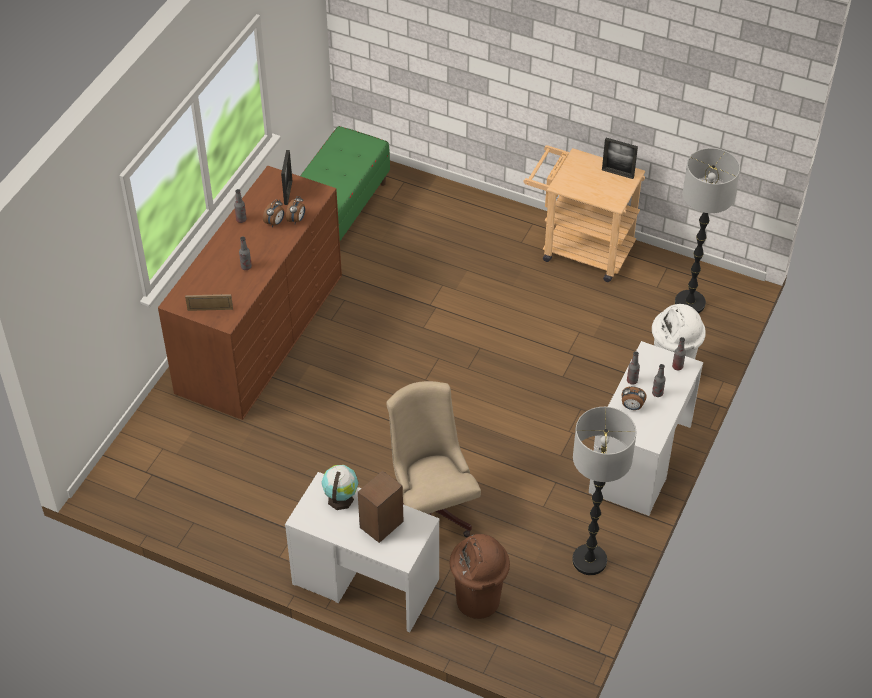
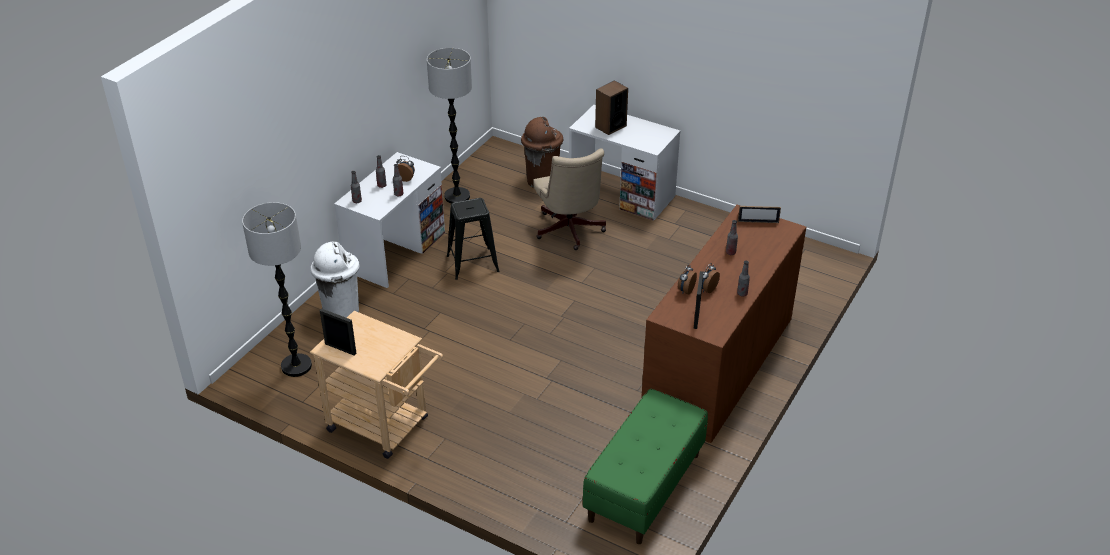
camera: 175 degrees left, 10 degrees down
globe [321,465,359,510] -> none
none -> black stool [447,198,499,280]

